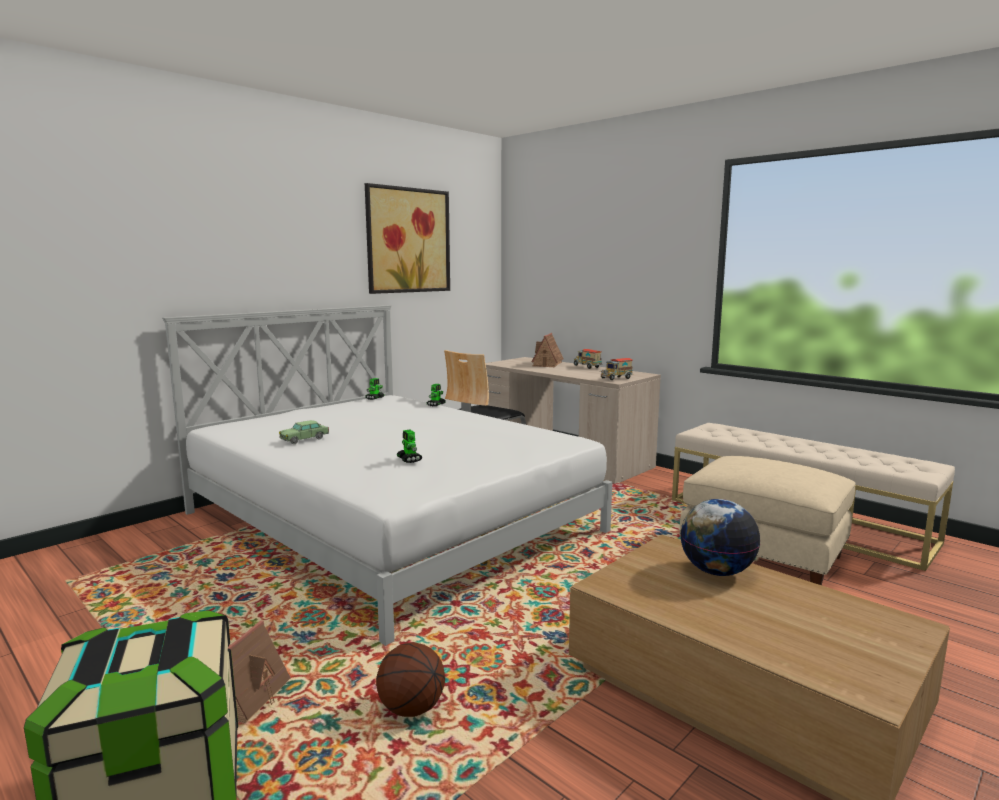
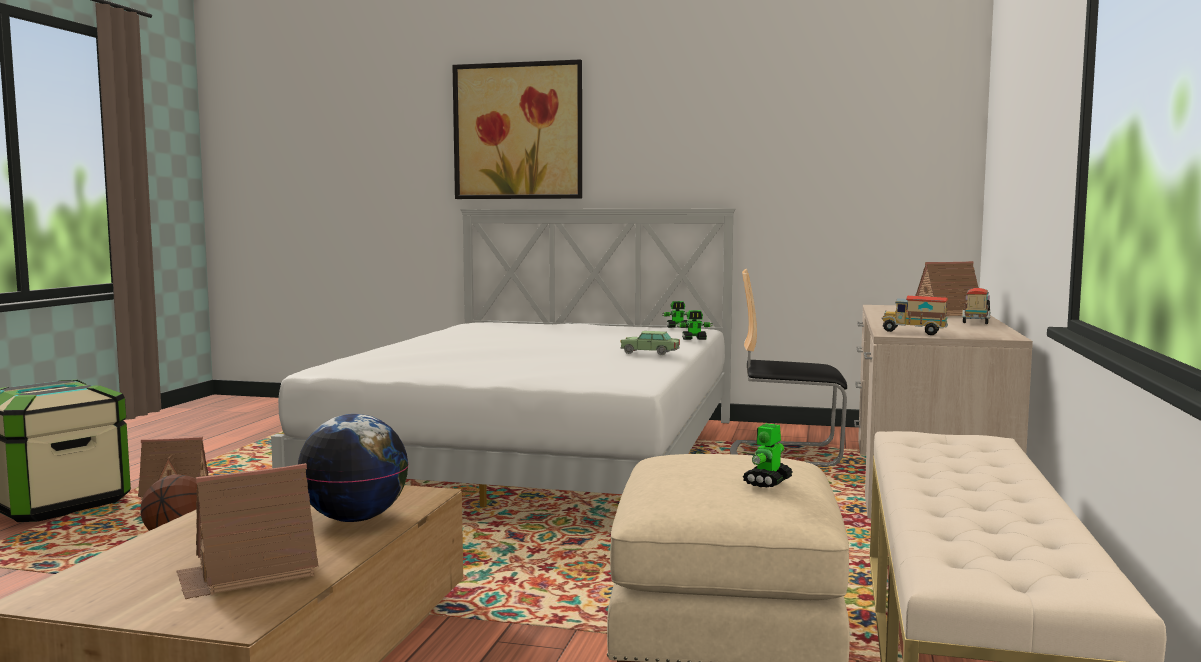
camera: 60 degrees right, 5 degrees down
toy car [279,420,329,444] -> toy car moved to [620,331,680,355]
picture [365,183,450,294] -> picture moved to [452,59,582,199]
toy robot [397,430,422,463] -> toy robot moved to [742,423,793,487]
none -> toy house [177,463,318,599]

